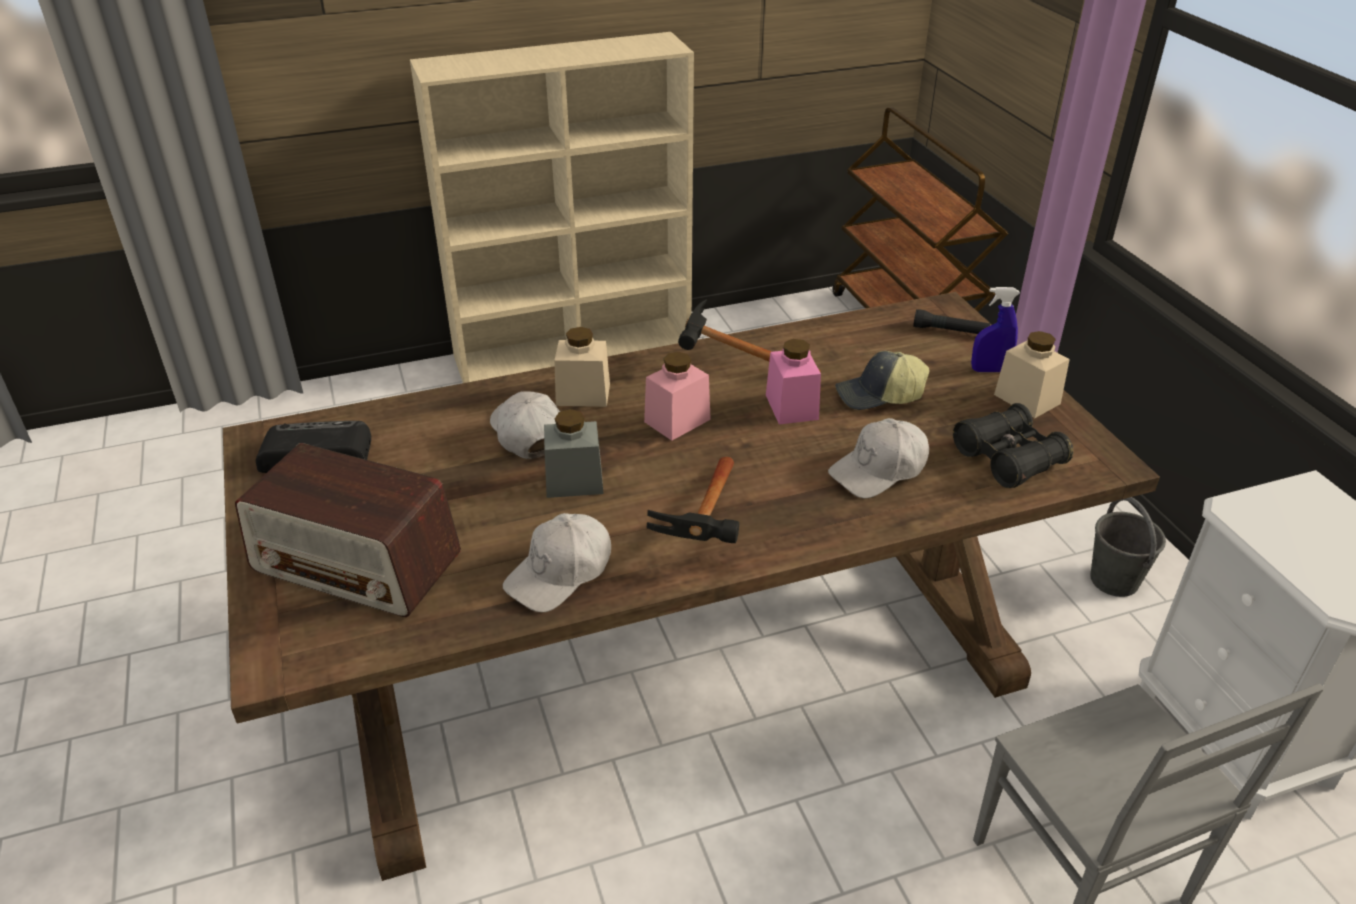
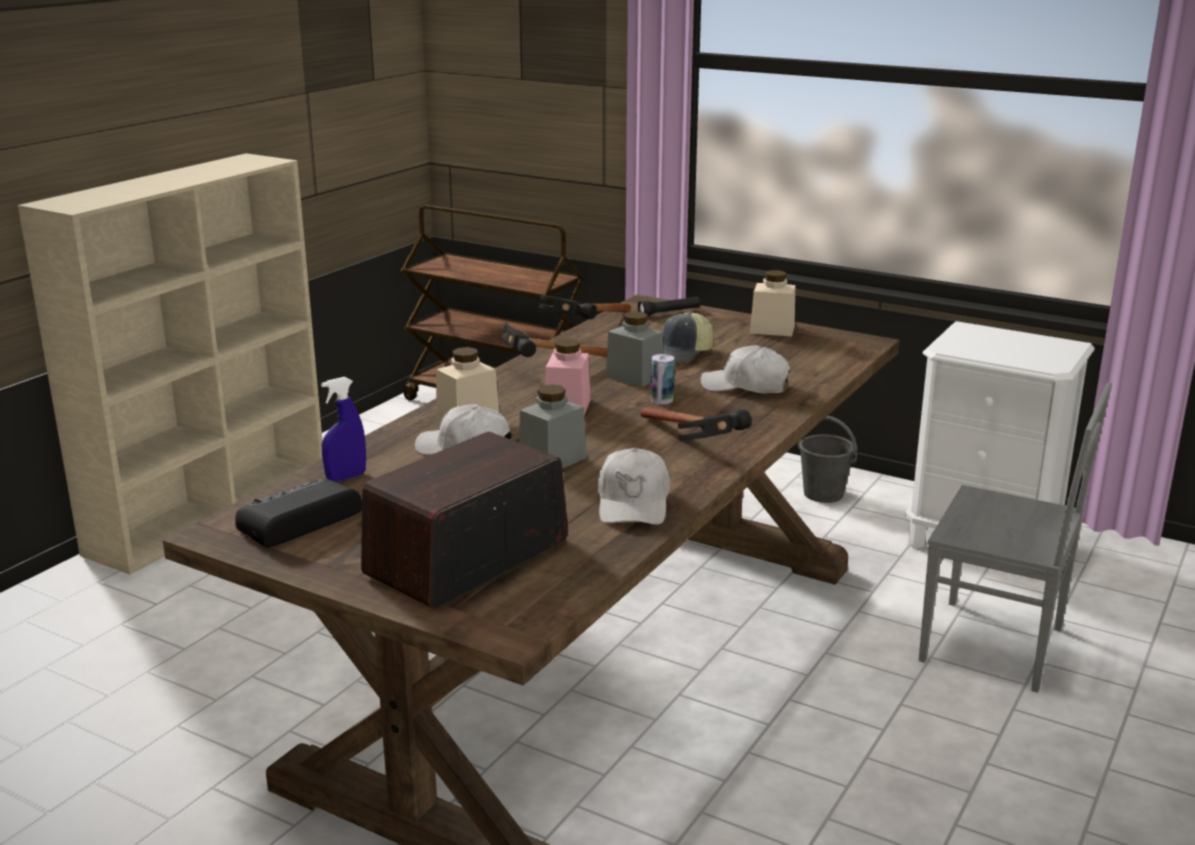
camera: 40 degrees left, 15 degrees down
radio [235,443,461,617] -> radio turned 150 degrees clockwise [361,432,568,609]
pink jar [766,339,821,425] -> grey jar [606,311,663,387]
white cap [828,418,929,499] -> white cap turned 90 degrees clockwise [701,345,790,394]
black binoculars [953,403,1074,488] -> none
blue spray bottle [971,287,1020,372] -> blue spray bottle moved to [321,377,366,482]
none -> hammer [539,294,631,319]
none -> can [650,354,675,404]

